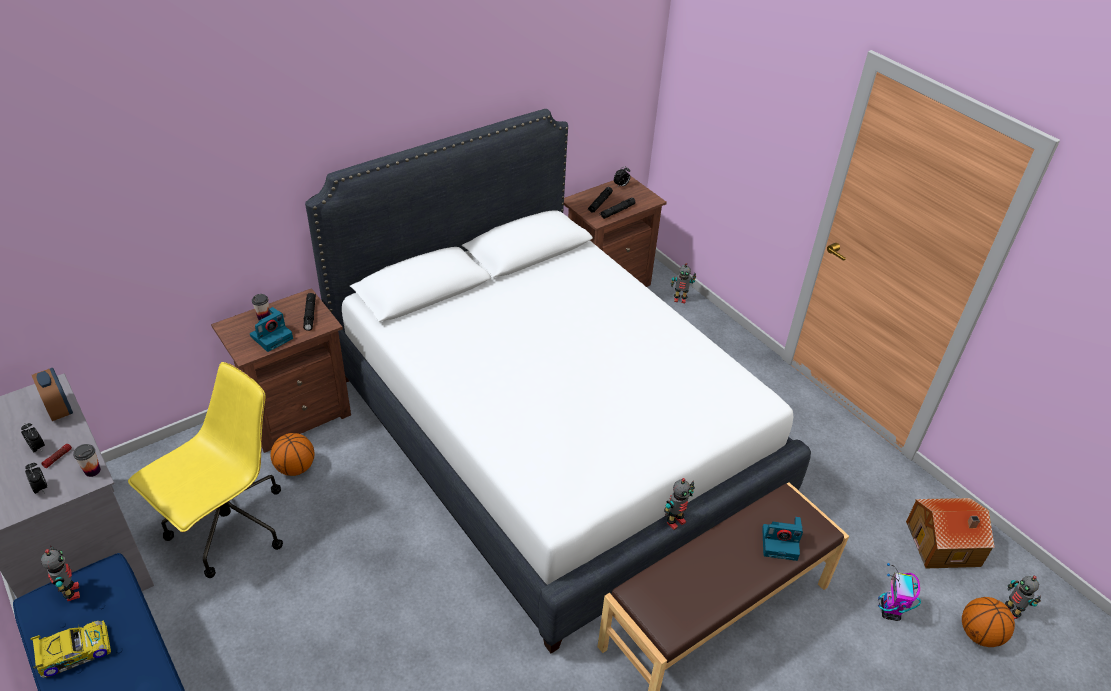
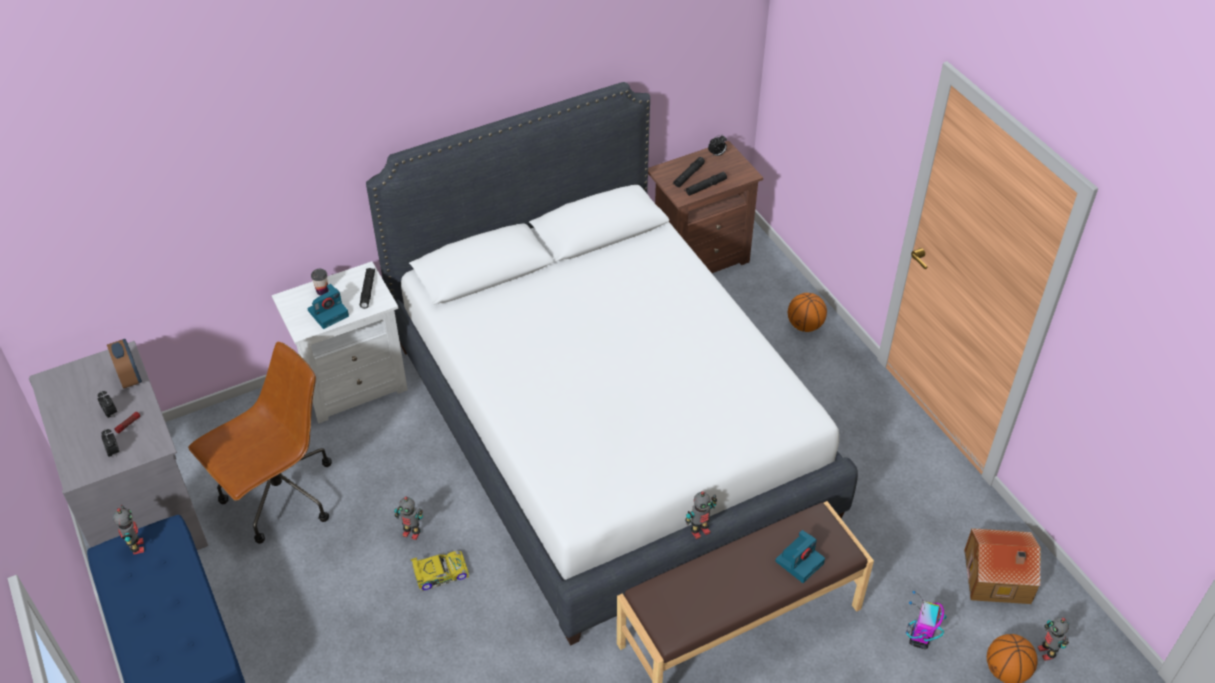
camera: 10 degrees right, 5 degrees up
toy car [30,620,111,678] -> toy car moved to [410,551,469,591]
cup [73,444,101,477] -> none
yellow office chair [128,362,283,578] -> brown office chair [188,342,332,544]
brown nightstand [211,288,351,453] -> white nightstand [272,261,408,424]
basketball [270,433,315,476] -> basketball moved to [788,293,827,332]
toy robot [671,263,696,303] -> toy robot moved to [394,496,423,540]
camera [762,517,803,561] -> camera turned 60 degrees counterclockwise [775,530,825,583]

